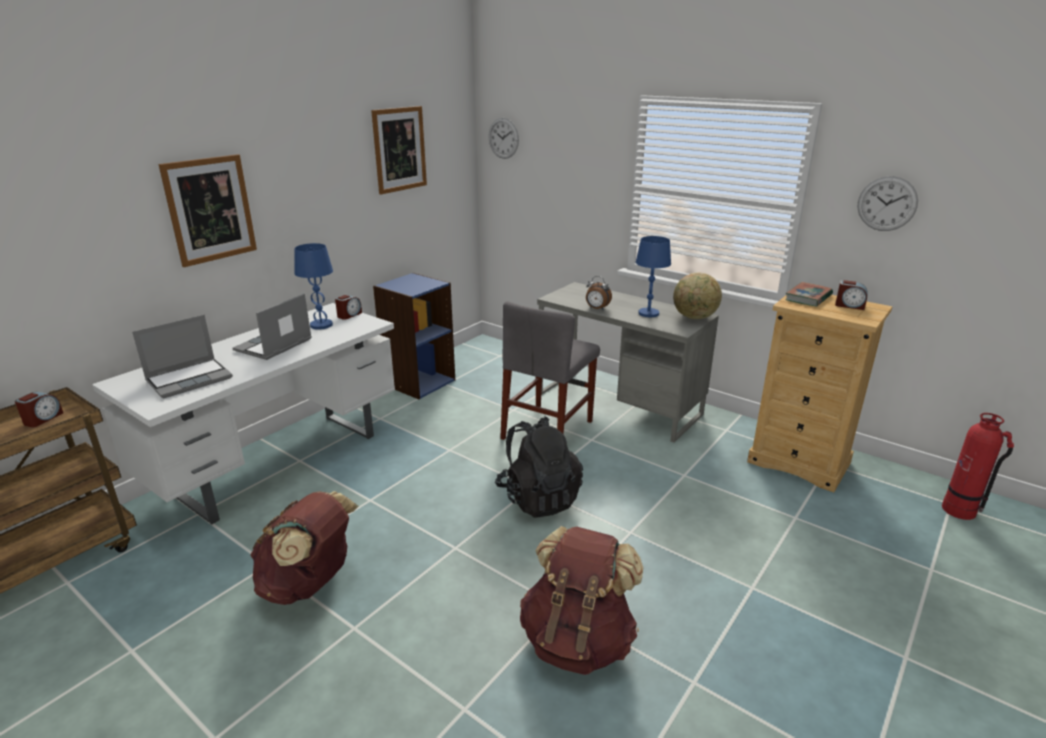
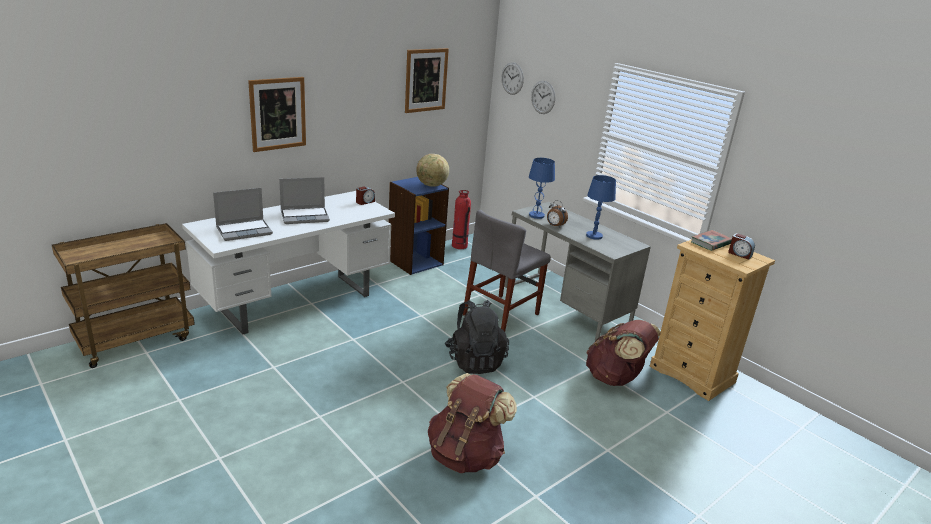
camera: 10 degrees right, 0 degrees up
alarm clock [15,392,63,427] -> none
laptop [233,294,312,360] -> laptop turned 150 degrees counterclockwise [279,177,330,224]
brown backpack [250,491,358,605] -> brown backpack moved to [586,320,661,386]
blue table lamp [294,243,333,330] -> blue table lamp moved to [529,158,555,219]
globe [673,273,722,319] -> globe moved to [416,154,449,187]
wall clock [857,176,918,231] -> wall clock moved to [531,81,555,114]
fire extinguisher [942,413,1014,520] -> fire extinguisher moved to [452,190,471,249]

